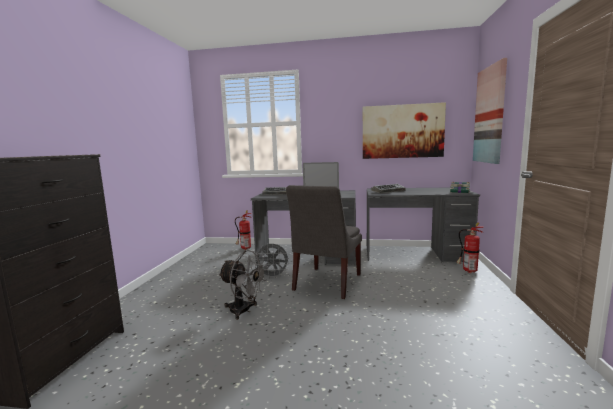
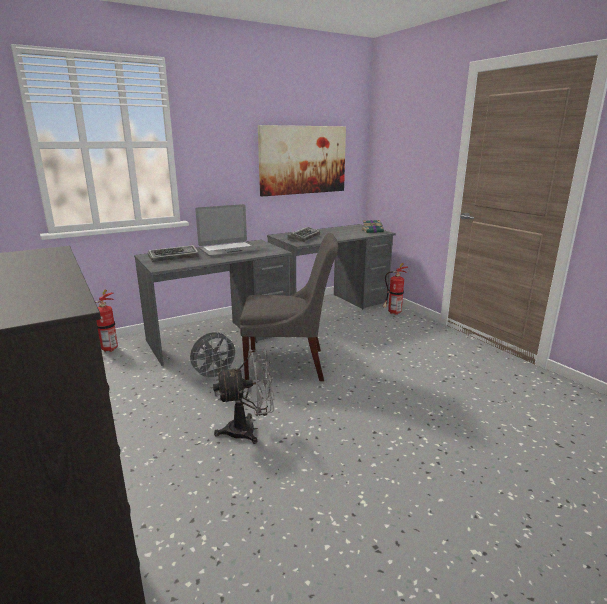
camera: 40 degrees left, 10 degrees up
grey chair [286,185,362,299] -> grey chair turned 75 degrees counterclockwise [240,233,339,381]
picture [473,58,507,164] -> none

